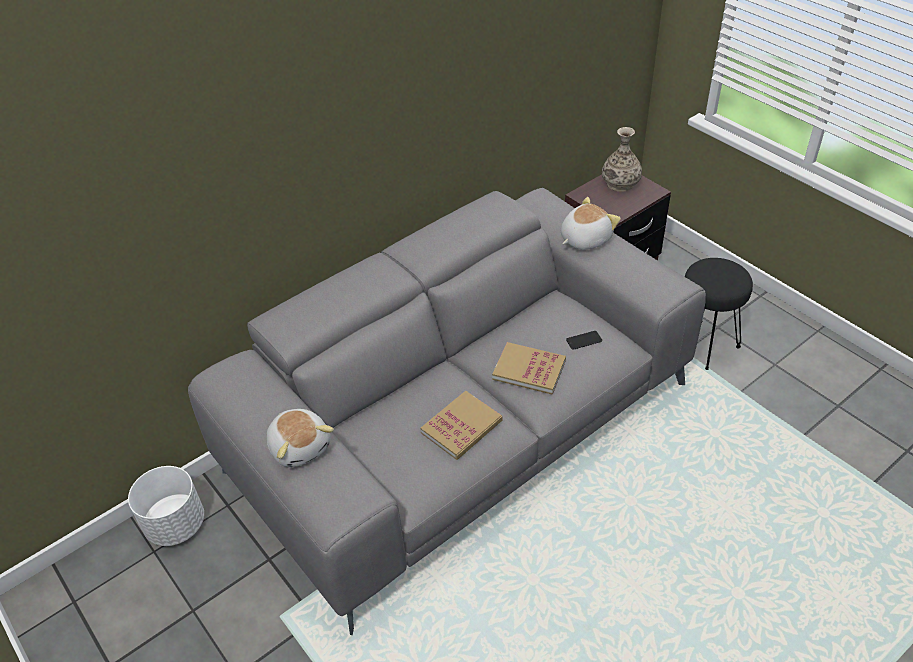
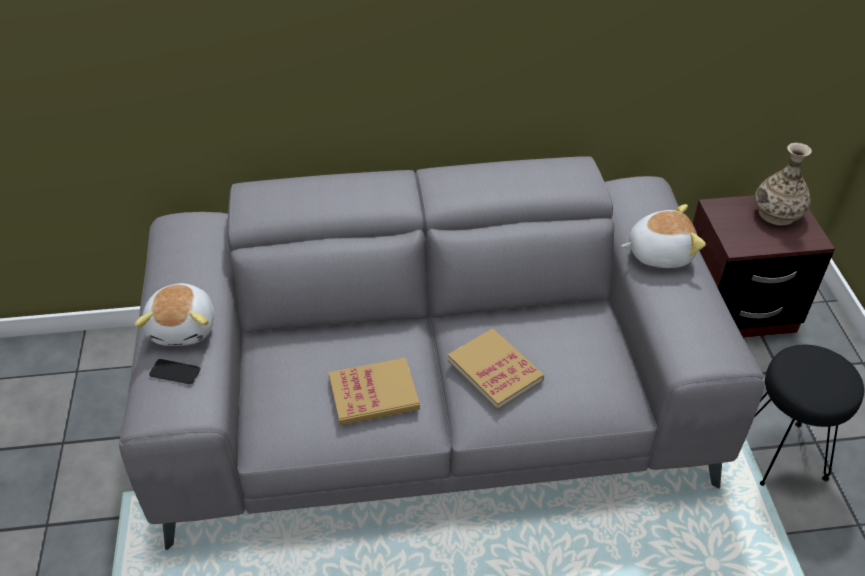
camera: 30 degrees right, 0 degrees up
white planter [128,466,204,546] -> none
phone [566,331,602,350] -> phone moved to [149,359,201,384]

